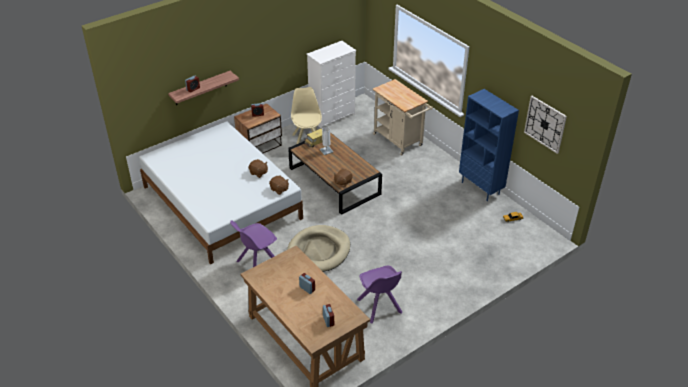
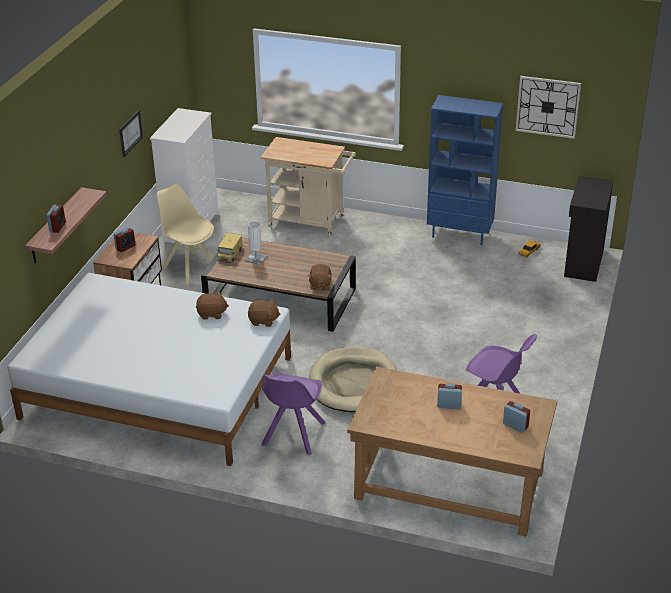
camera: 35 degrees left, 5 degrees down
none -> picture [119,110,143,157]
none -> black cabinet [564,176,614,282]

